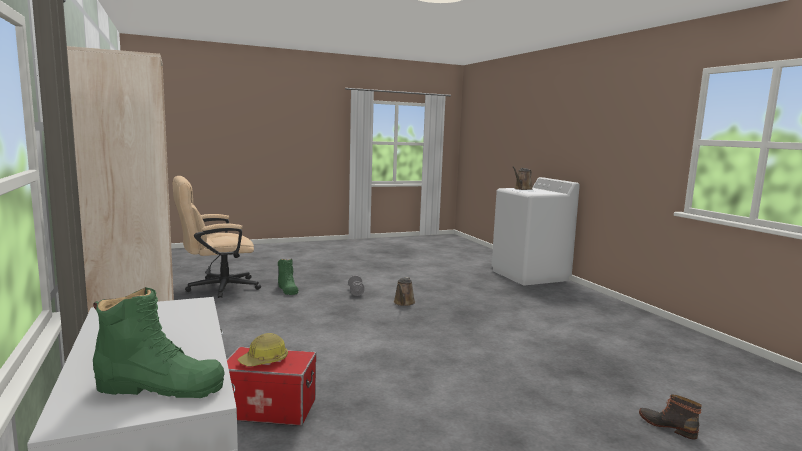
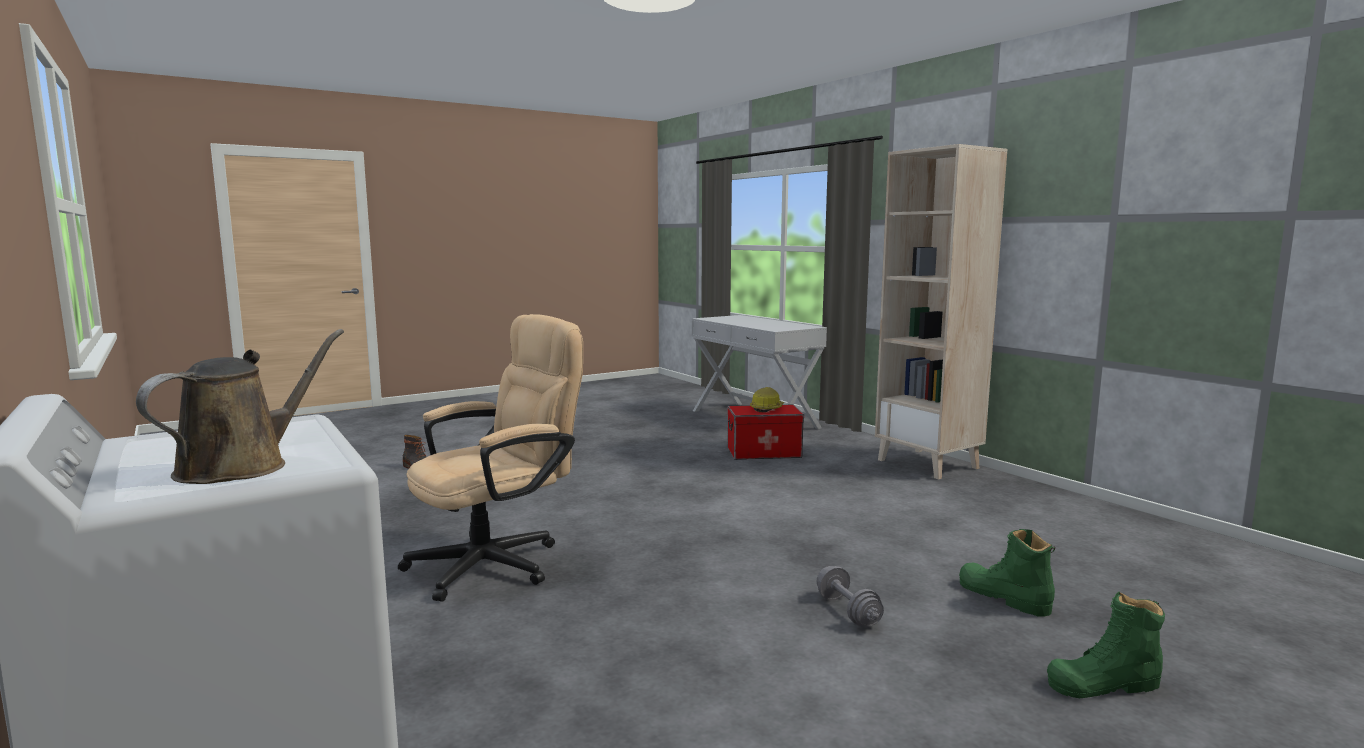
camera: 170 degrees right, 0 degrees up
green boot [93,287,225,398] -> green boot moved to [1047,592,1165,698]
beige office chair [173,176,261,298] -> beige office chair moved to [398,314,583,602]
brown watering can [393,277,415,306] -> none

